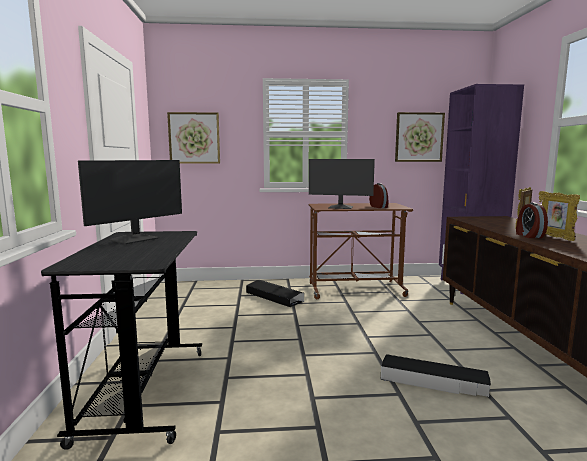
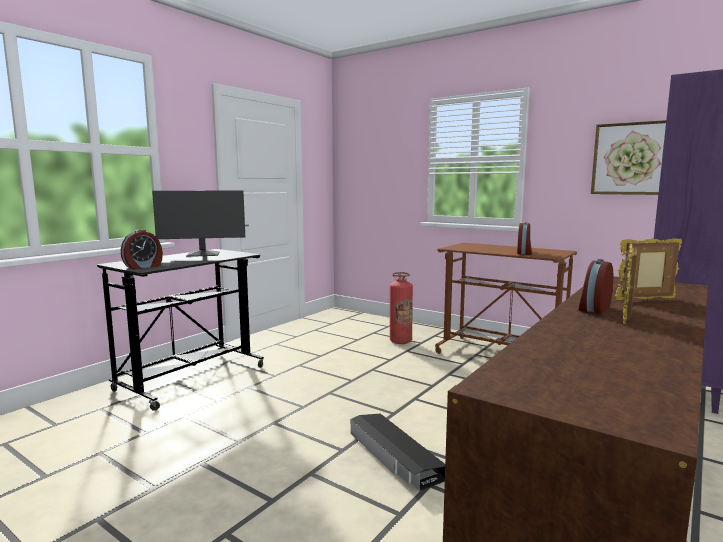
camera: 40 degrees right, 0 degrees up
picture [167,112,220,164] -> none
black storage box [246,280,304,307] -> fire extinguisher [390,272,413,344]
monitor [309,159,375,209] -> none
none -> alarm clock [121,230,163,270]

